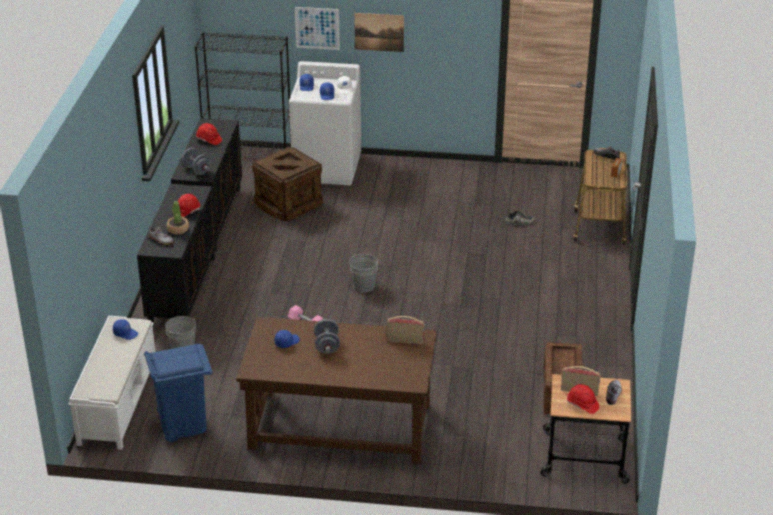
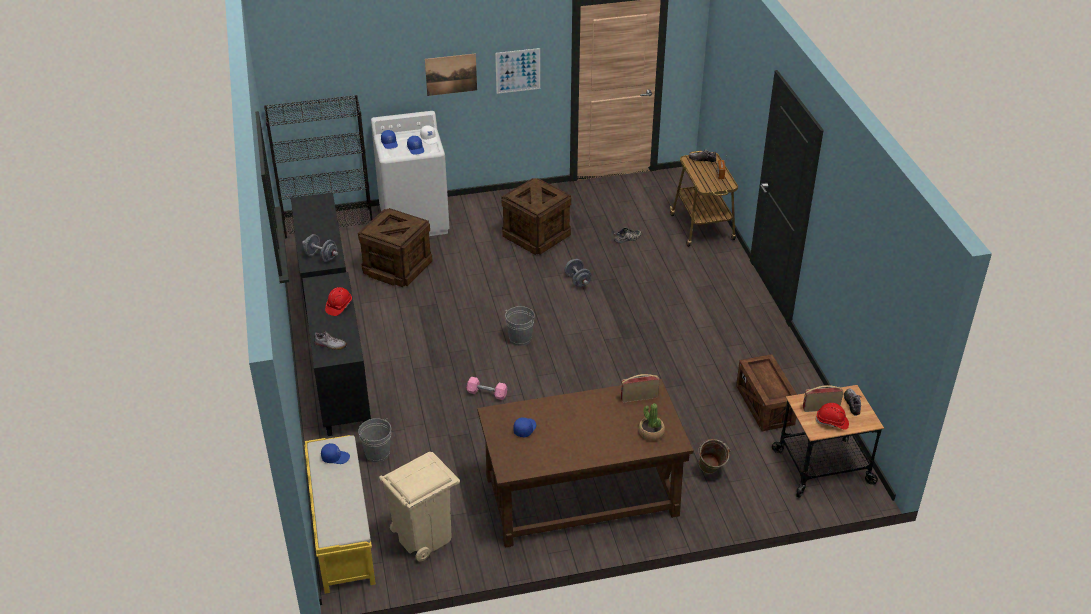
camera: 20 degrees left, 5 degrees up
white bench [69,316,155,450] -> yellow bench [304,435,376,594]
blue trash can [144,344,212,442] -> beige trash can [379,452,460,561]
potted plant [167,201,189,234] -> potted plant moved to [638,404,665,441]
red hard hat [196,123,222,145] -> none
picture [295,7,340,50] -> picture moved to [495,48,540,94]
grey dumbbell [314,319,340,354] -> grey dumbbell moved to [565,259,592,287]
none -> crate [502,178,571,255]
none -> green bucket [698,439,730,474]

